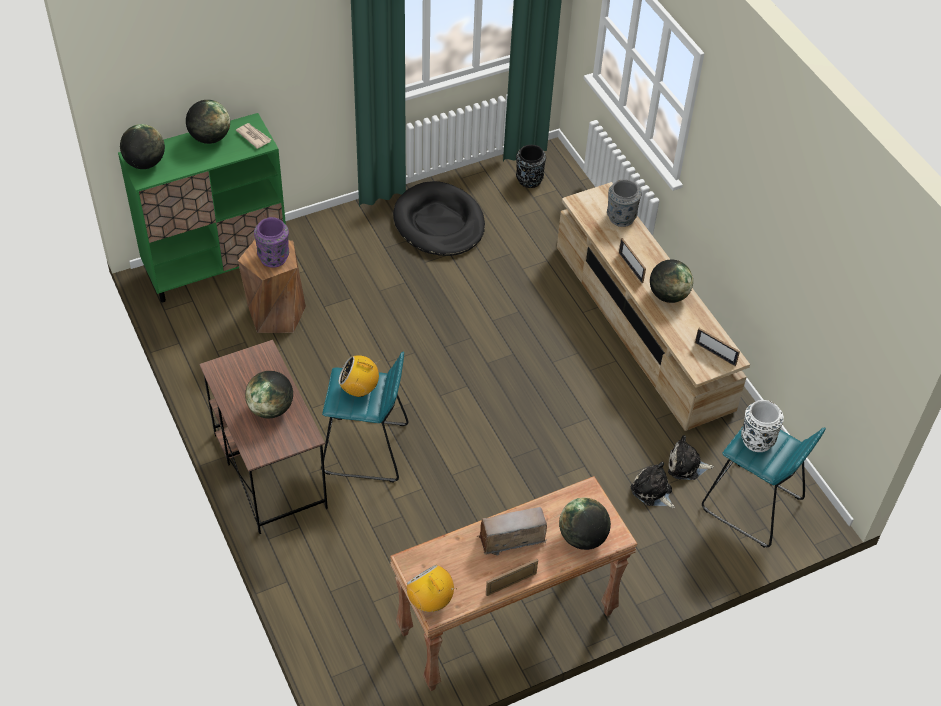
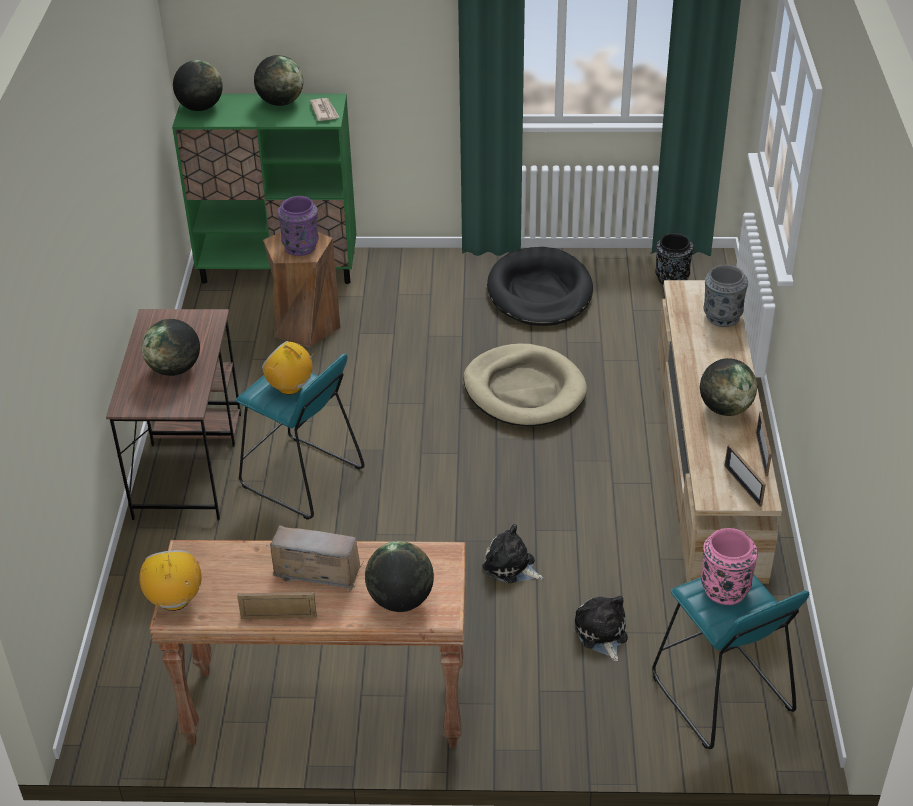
camera: 30 degrees right, 10 degrees down
picture frame [619,238,646,283] -> picture frame moved to [756,412,772,477]
plush toy [668,435,714,480] -> plush toy moved to [482,524,544,584]
white vase [741,400,784,452] -> pink vase [701,528,758,605]
none -> beige dog bed [463,344,587,426]

